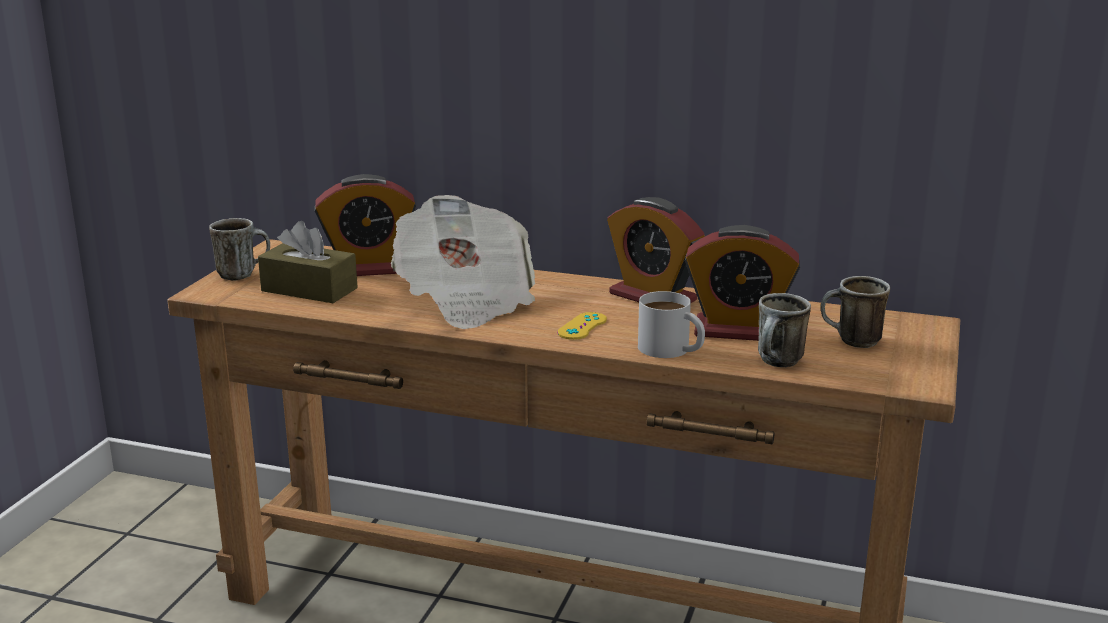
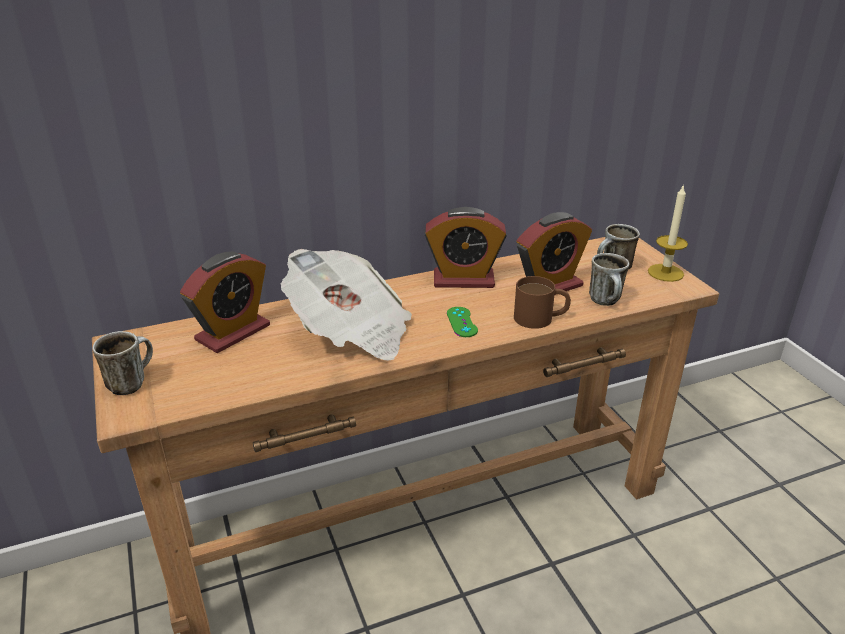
camera: 40 degrees left, 10 degrees up
brown tissue box [258,221,358,303] -> none
yellow game controller [557,312,607,340] -> green game controller [447,307,478,337]
white mug [638,291,705,358] -> brown mug [514,276,571,329]
none -> candle [648,184,688,282]

